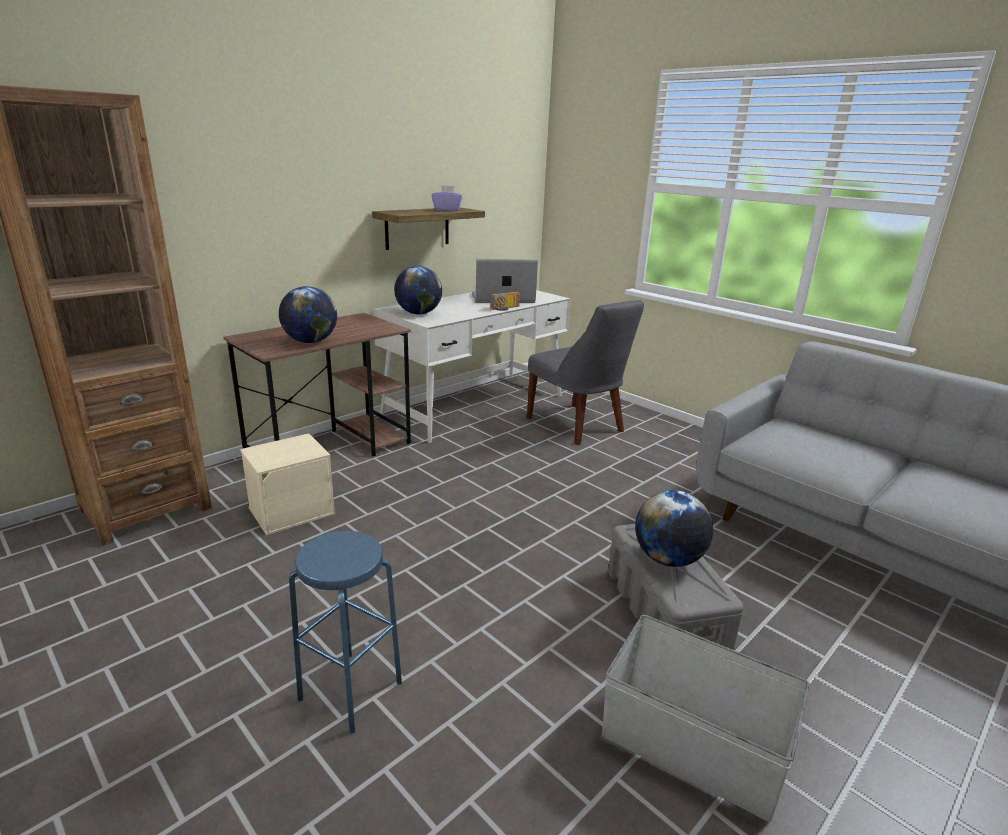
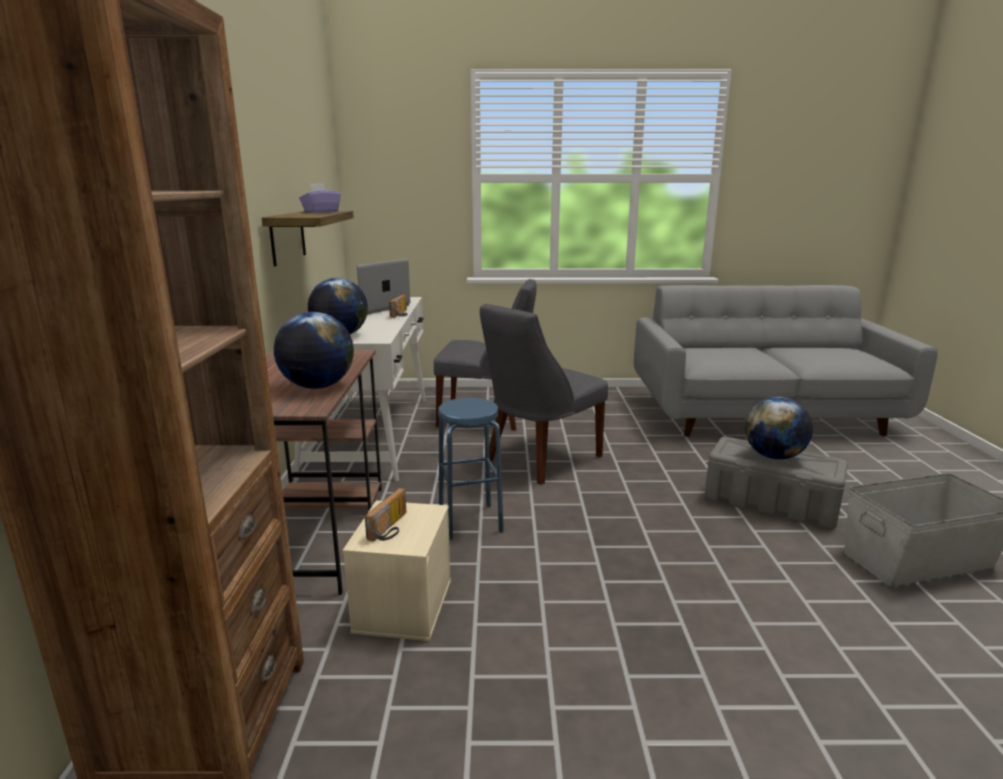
camera: 45 degrees left, 5 degrees down
blue stool [289,531,402,734] -> blue stool moved to [438,398,504,540]
none -> radio [365,488,406,542]
none -> grey chair [480,304,608,485]

